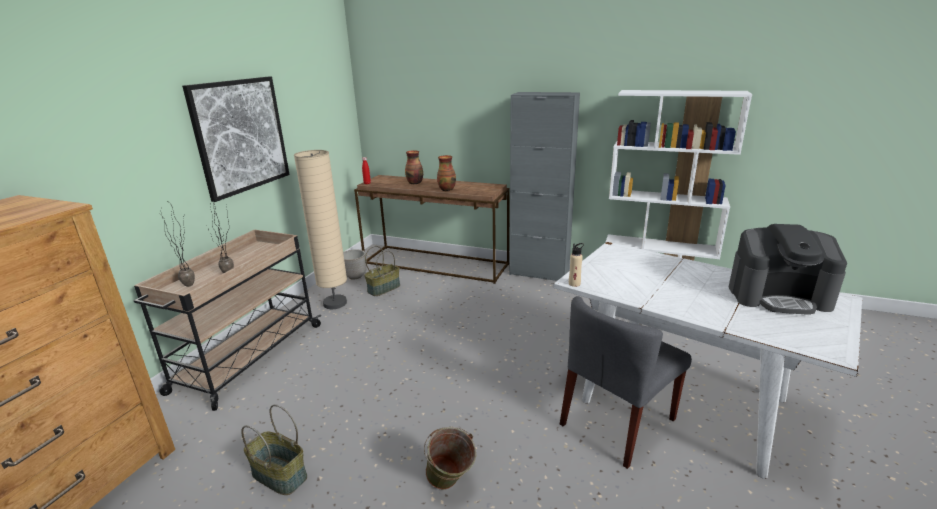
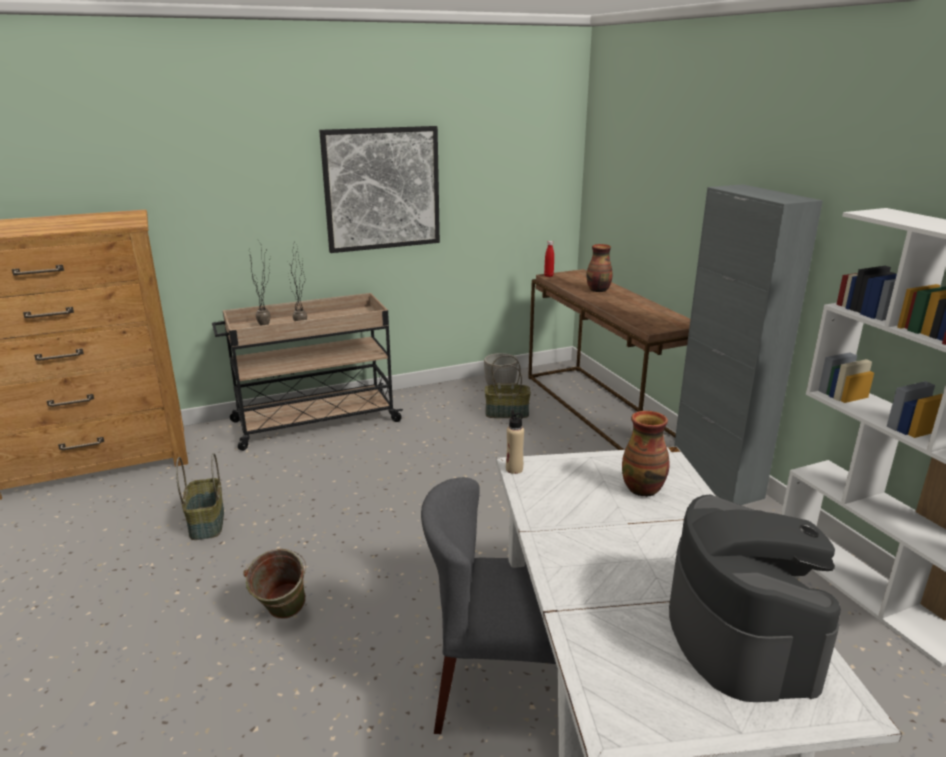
camera: 45 degrees right, 0 degrees up
beige floor lamp [294,150,347,309] -> none
vase [437,155,456,191] -> vase moved to [622,411,670,497]
coffee machine [729,224,847,315] -> coffee machine turned 150 degrees counterclockwise [669,494,841,702]

